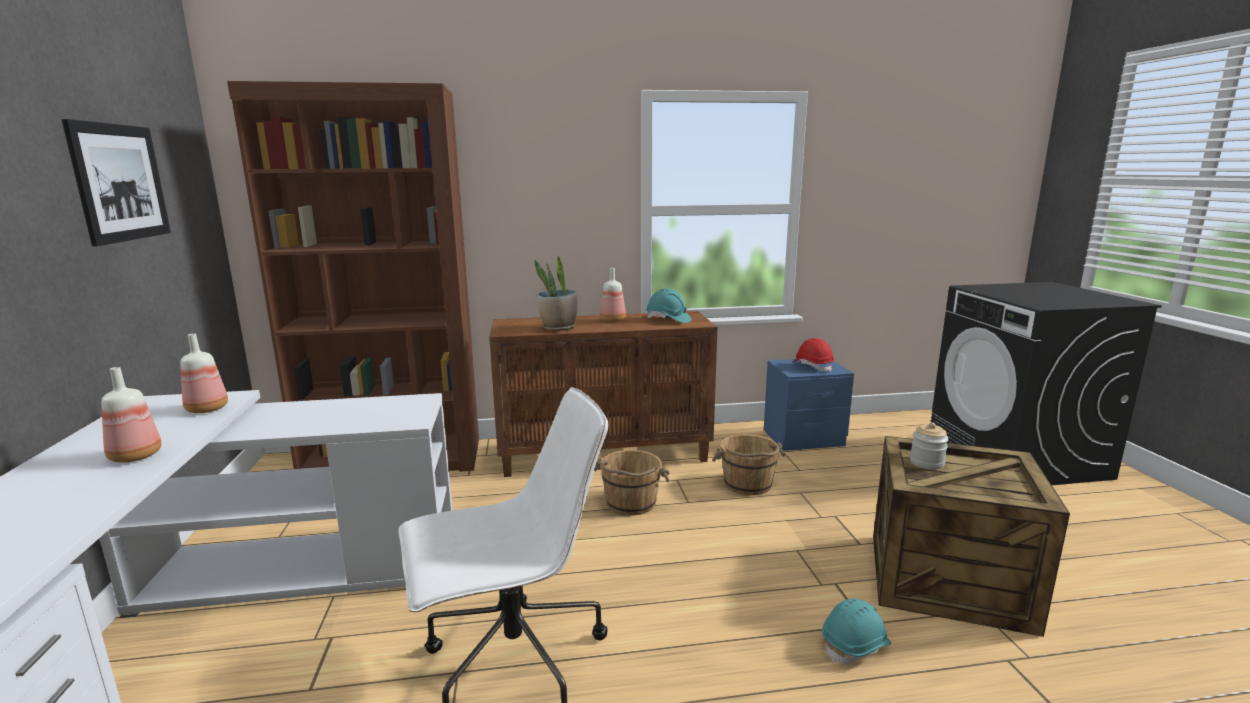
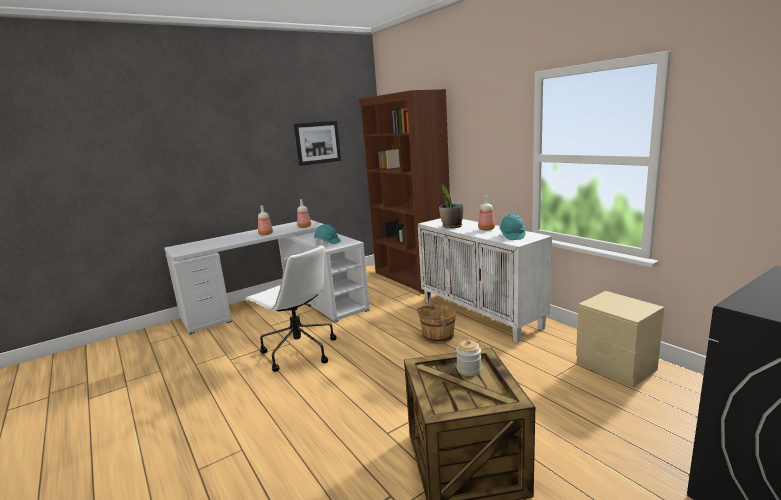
camera: 65 degrees right, 0 degrees up
brown cabinet [489,311,718,477] -> white cabinet [418,218,552,342]
brown bucket [712,434,785,495] -> none
blue nightstand [764,359,854,451] -> beige nightstand [576,291,664,388]
red hard hat [792,338,834,372] -> none
turquoise hard hat [822,599,891,664] -> turquoise hard hat moved to [314,224,341,244]

